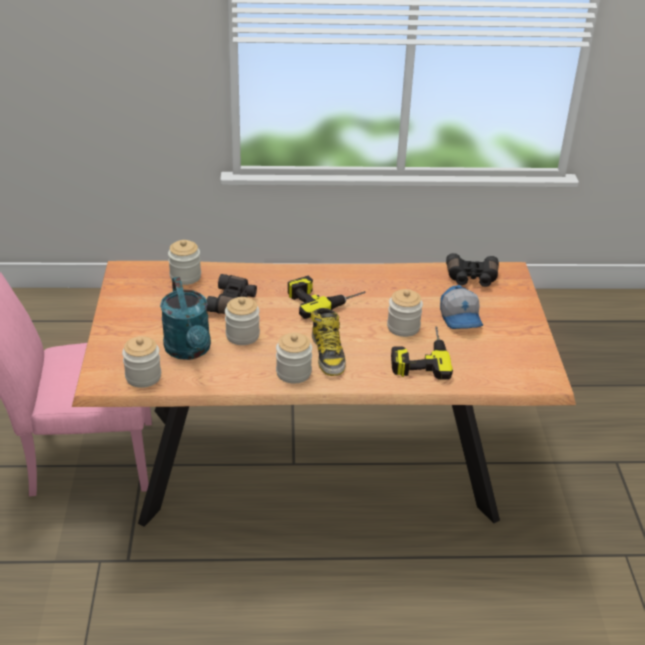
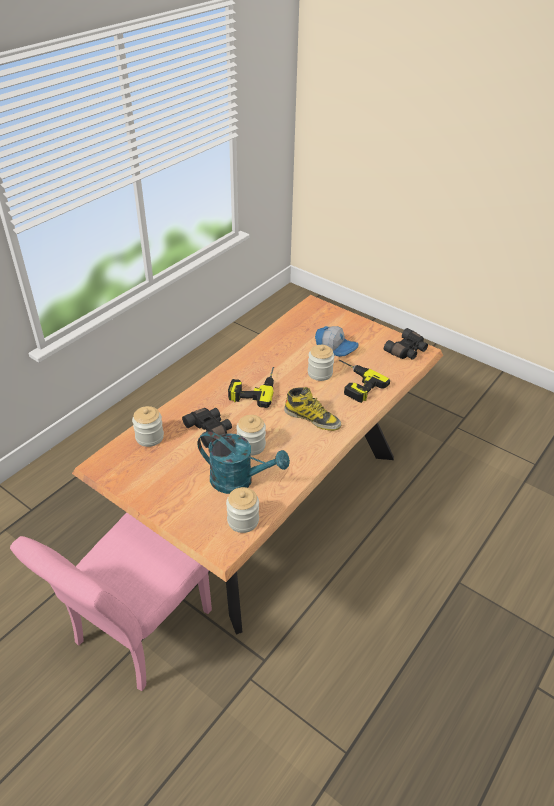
camera: 50 degrees left, 5 degrees up
jar [276,333,312,384] -> none
black binoculars [446,253,499,287] -> black binoculars moved to [384,328,428,360]

